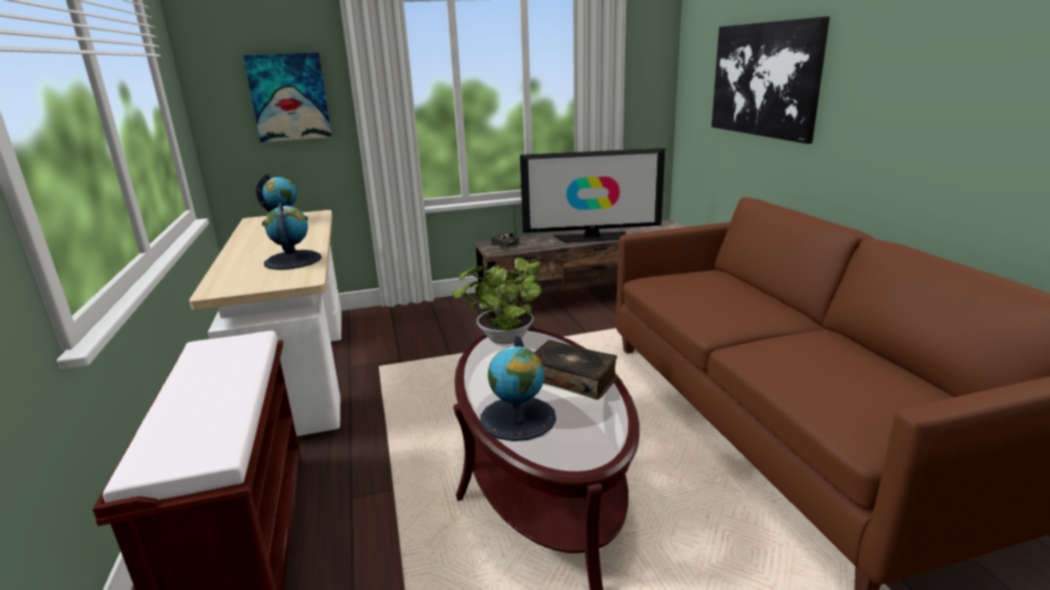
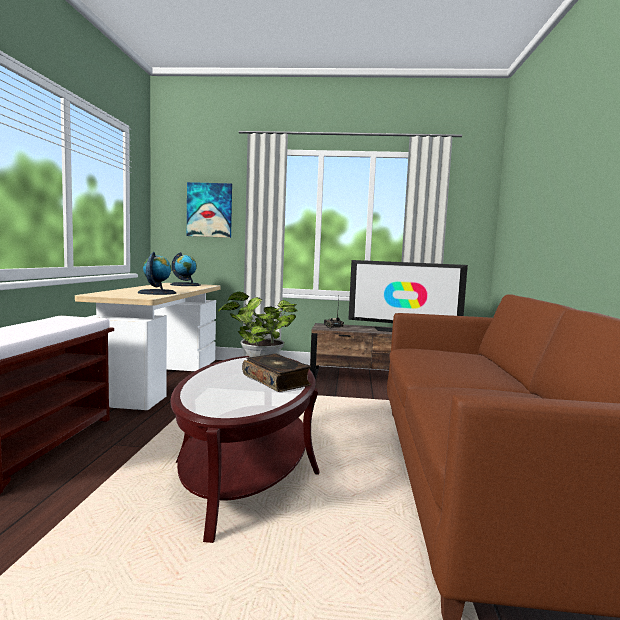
camera: 20 degrees right, 15 degrees down
globe [480,336,556,441] -> none
picture [711,16,830,144] -> none

